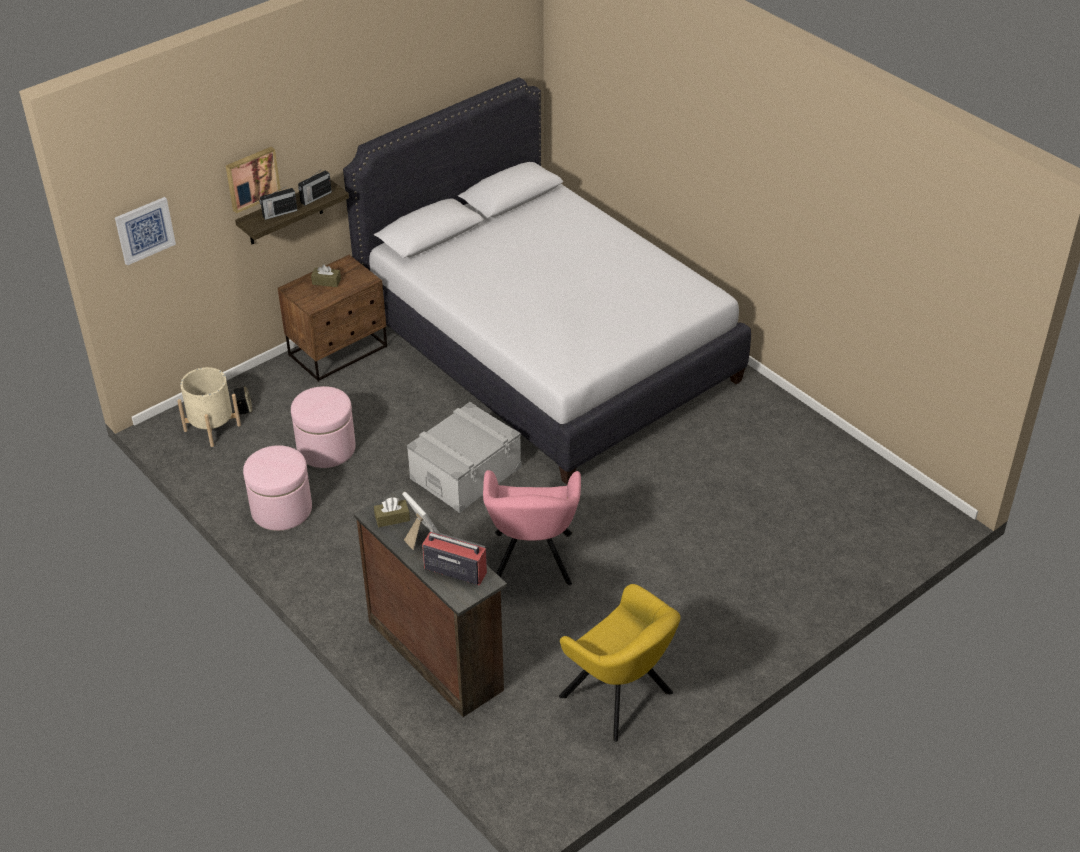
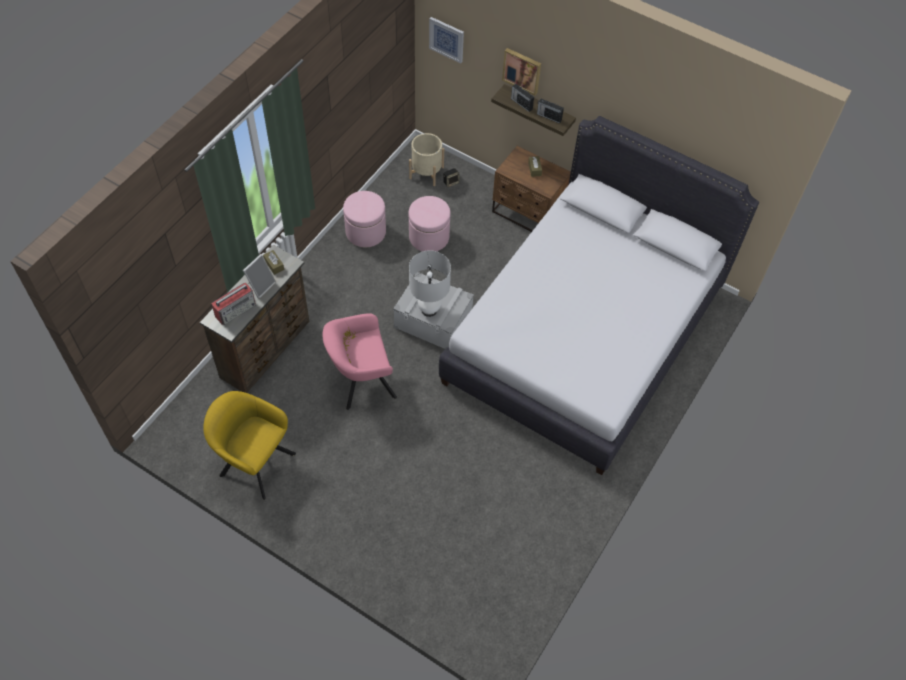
camera: 70 degrees right, 15 degrees up
radio [422,524,487,586] -> radio turned 45 degrees clockwise [211,283,256,325]
yellow armchair [559,584,681,742] -> yellow armchair turned 90 degrees clockwise [203,391,296,500]
none -> white table lamp [409,250,451,317]

